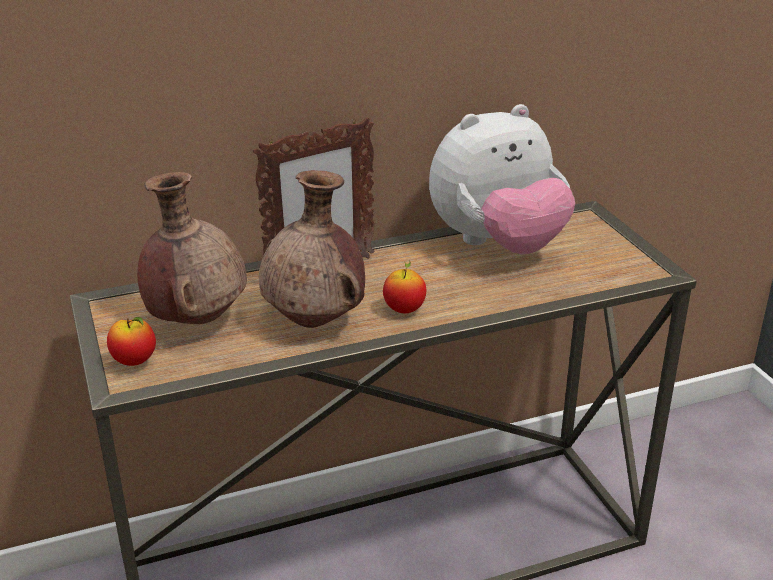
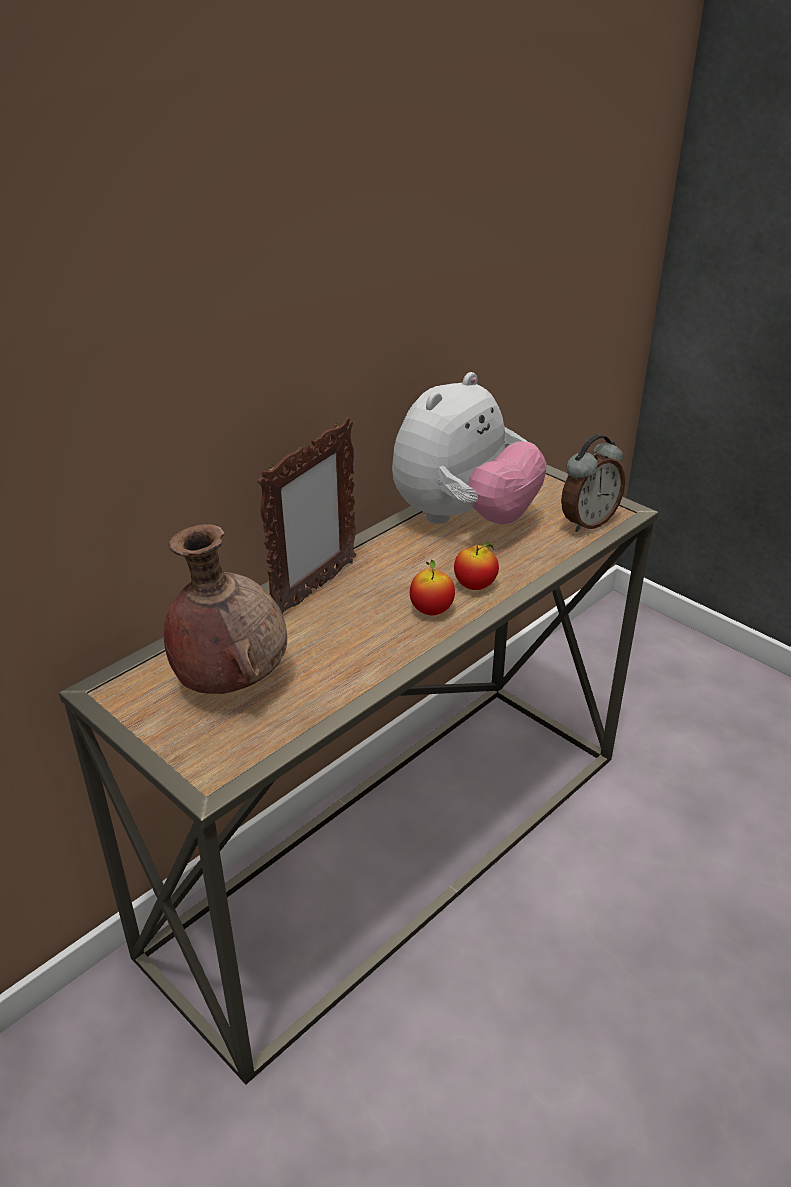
camera: 25 degrees left, 5 degrees up
apple [107,317,156,366] -> apple moved to [454,542,499,590]
brown vase [259,170,365,328] -> none
none -> alarm clock [561,435,625,532]

